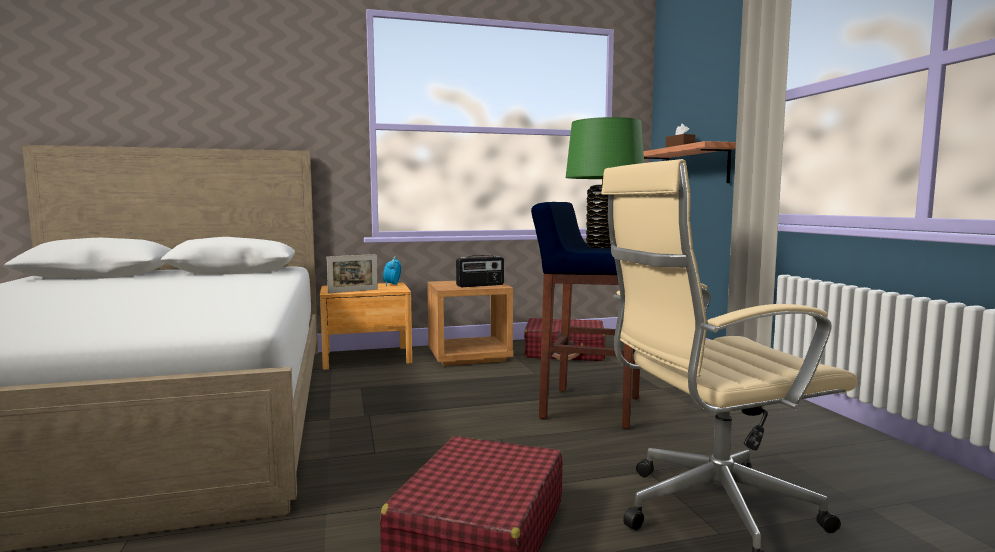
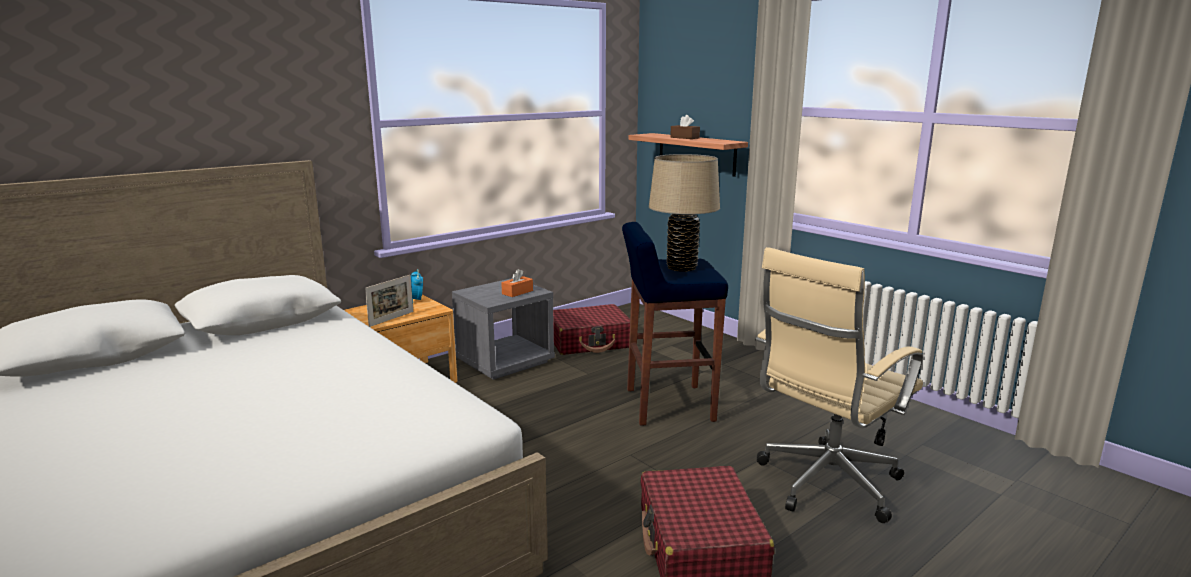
camera: 25 degrees left, 10 degrees up
brown nightstand [427,281,513,366] -> grey nightstand [452,278,555,380]
radio [456,255,504,287] -> orange tissue box [501,269,533,297]
green table lamp [566,117,644,248] -> beige table lamp [649,154,720,272]

